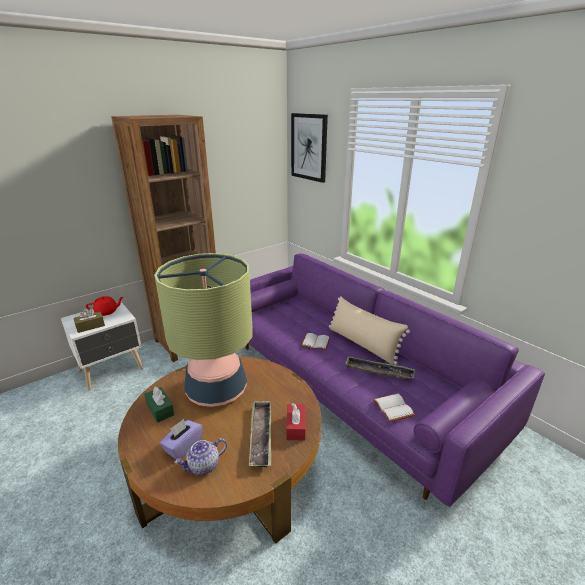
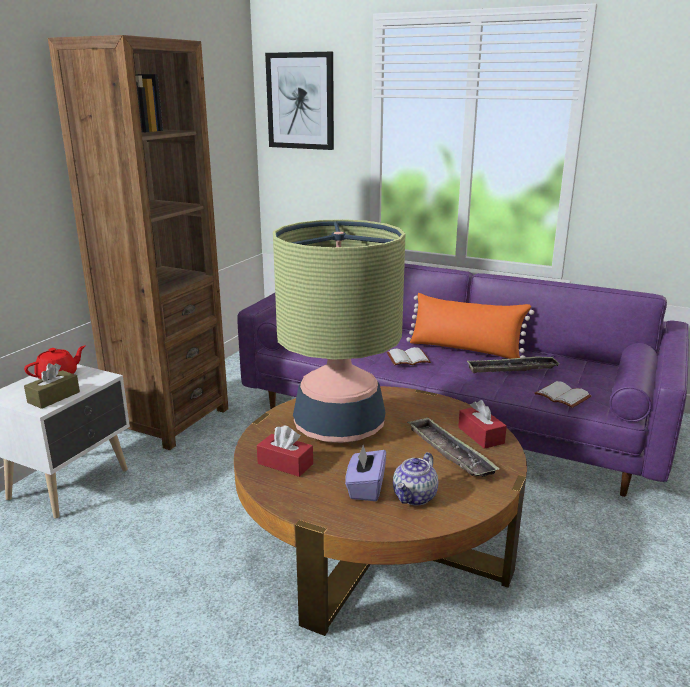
camera: 25 degrees left, 5 degrees down
green tissue box [144,386,174,423] -> red tissue box [257,425,313,477]
beige pillow [329,297,410,365] -> orange pillow [406,293,534,359]

